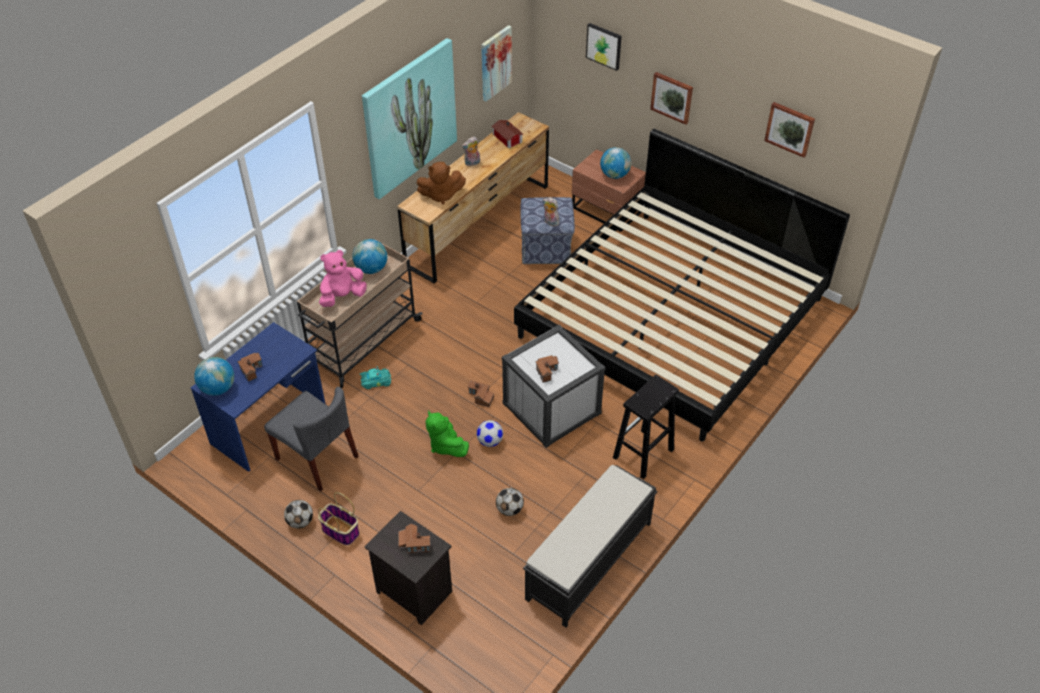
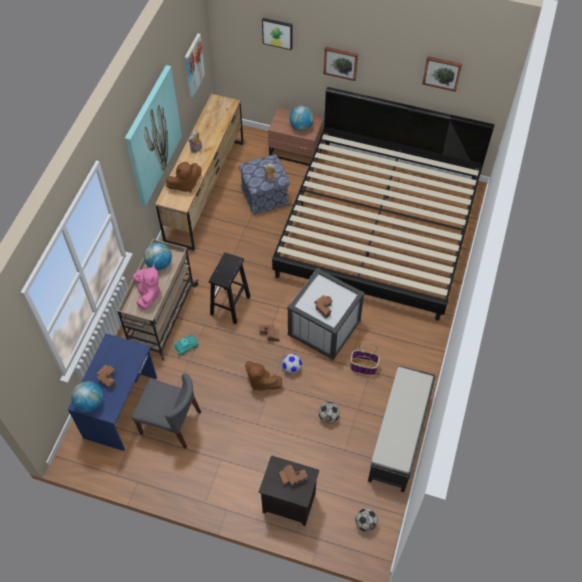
camera: 20 degrees left, 10 degrees up
football [284,500,313,529] -> football moved to [356,508,378,532]
basket [318,492,360,545] -> basket moved to [350,342,380,375]
pink plush toy [319,250,367,307] -> pink plush toy turned 135 degrees clockwise [133,265,161,310]
green plush toy [426,411,469,457] -> brown plush toy [245,361,282,391]
toy house [491,120,523,148] -> none
black stool [613,375,679,479] -> black stool moved to [209,252,250,324]

